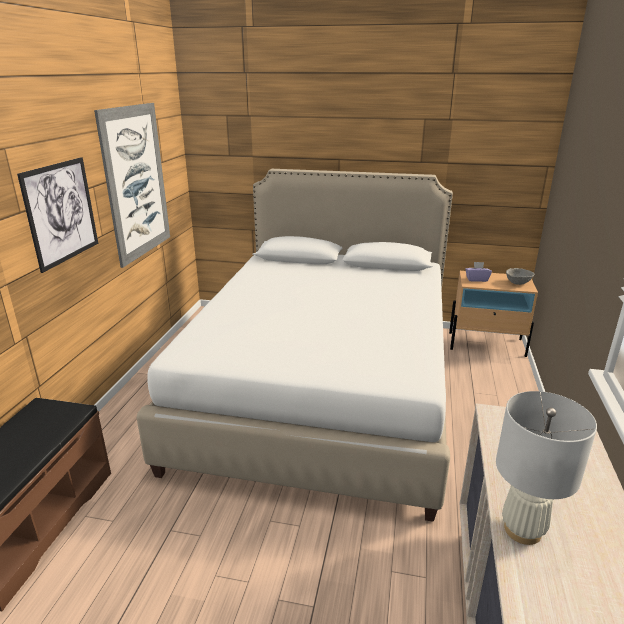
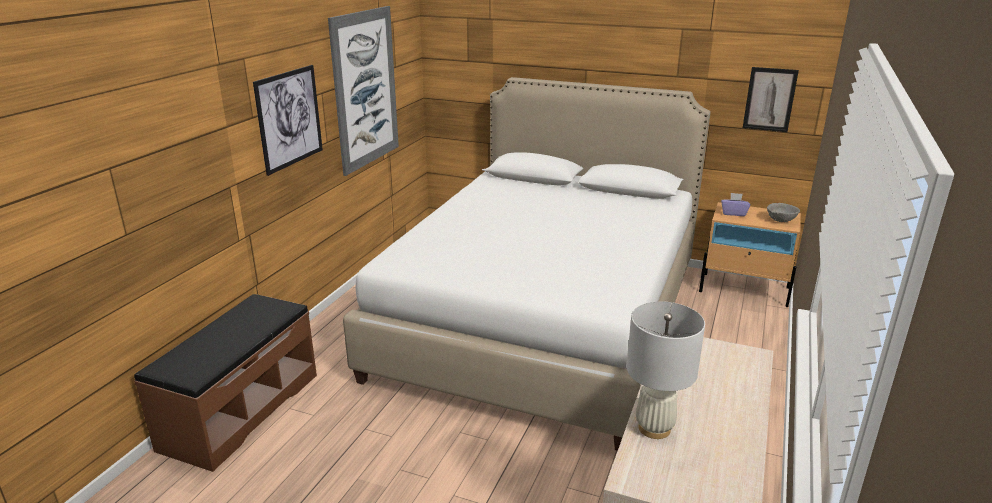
camera: 10 degrees right, 0 degrees up
none -> picture [743,67,799,132]

